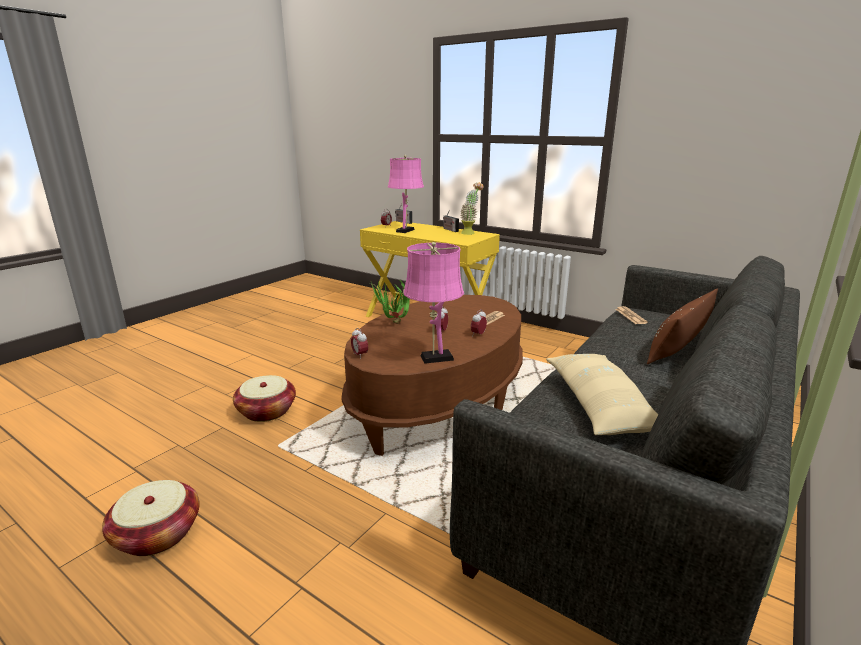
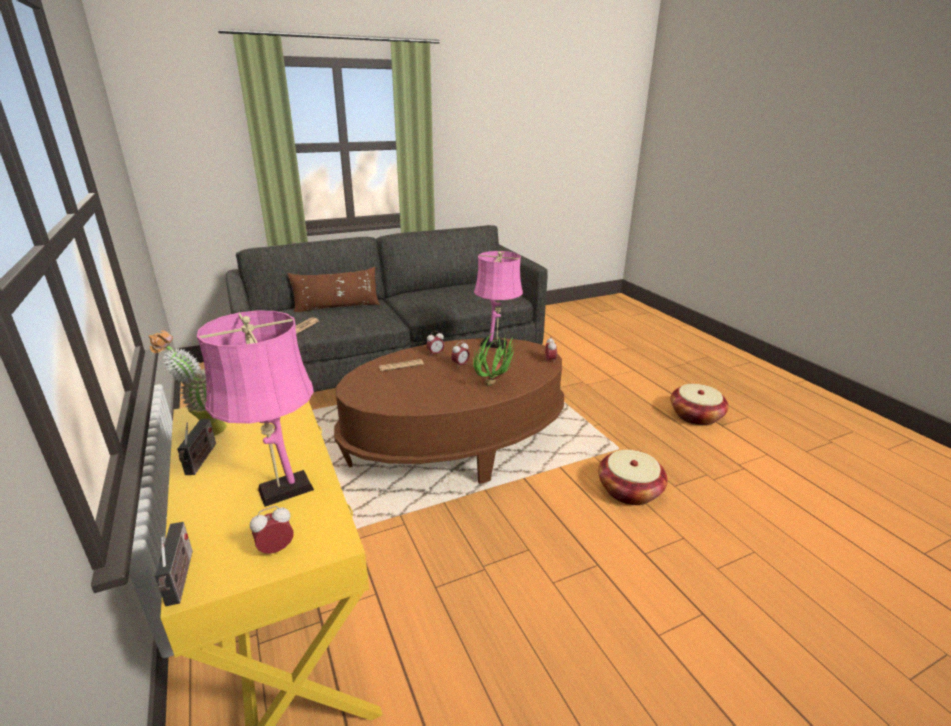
camera: 150 degrees left, 5 degrees up
beige pillow [546,354,658,435] -> none

